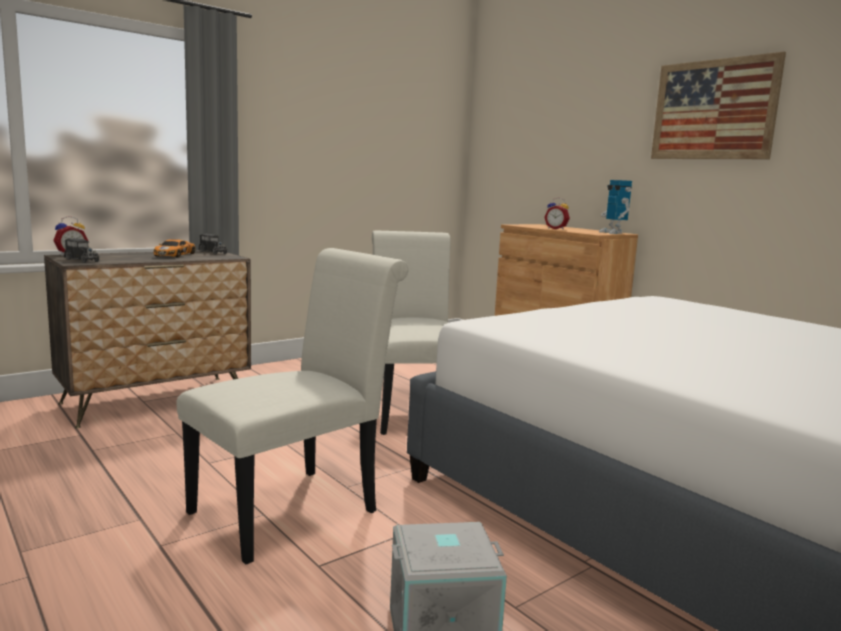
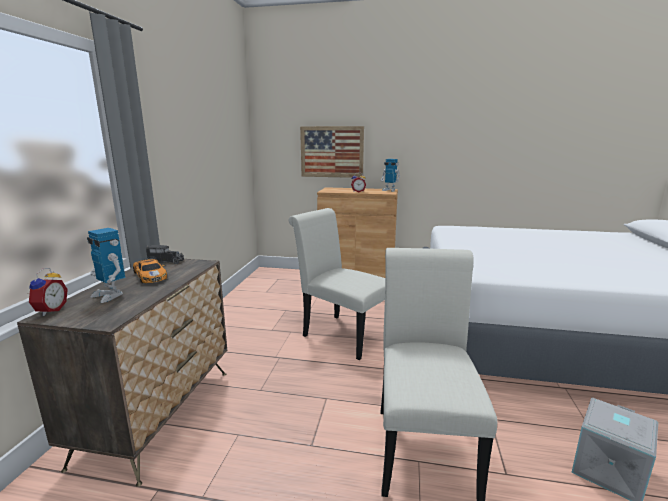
camera: 40 degrees left, 5 degrees up
toy truck [64,238,99,263] -> none
picture [651,52,786,159] -> picture moved to [300,126,364,178]
none -> toy robot [87,228,125,303]

